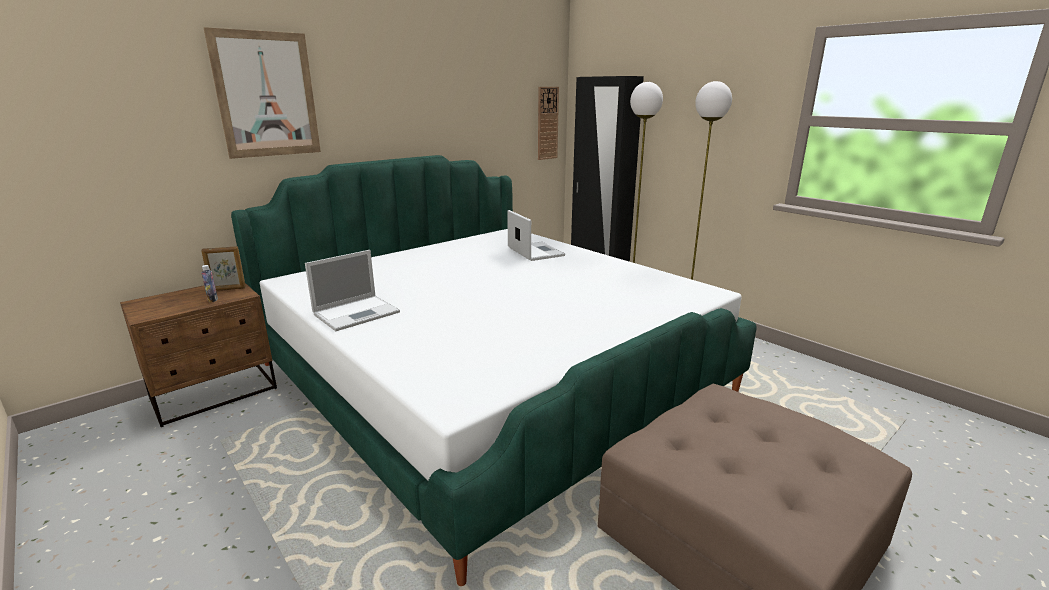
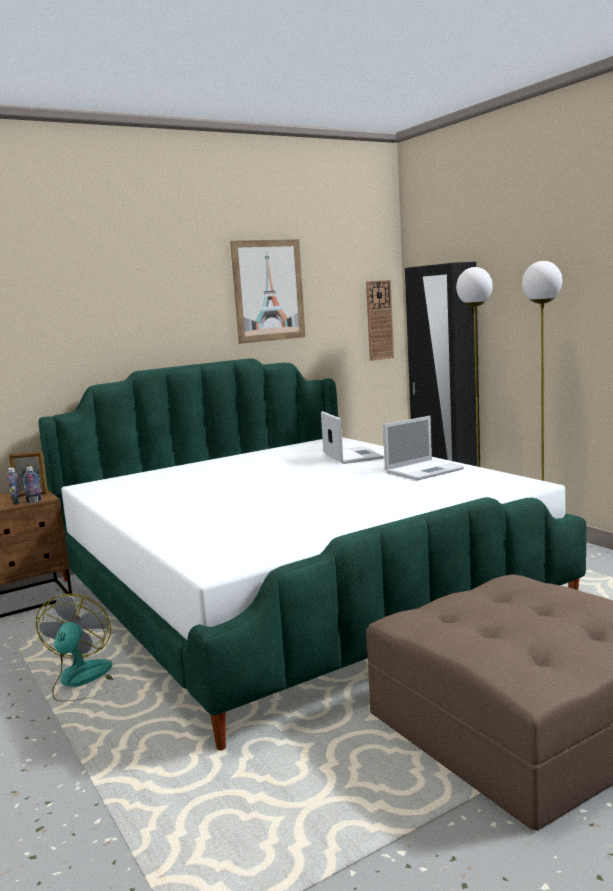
camera: 10 degrees right, 10 degrees down
picture [204,27,321,159] -> picture moved to [230,239,306,344]
laptop [305,250,400,331] -> laptop moved to [383,416,464,481]
none -> bottle [23,466,42,503]
none -> fan [36,594,113,701]

